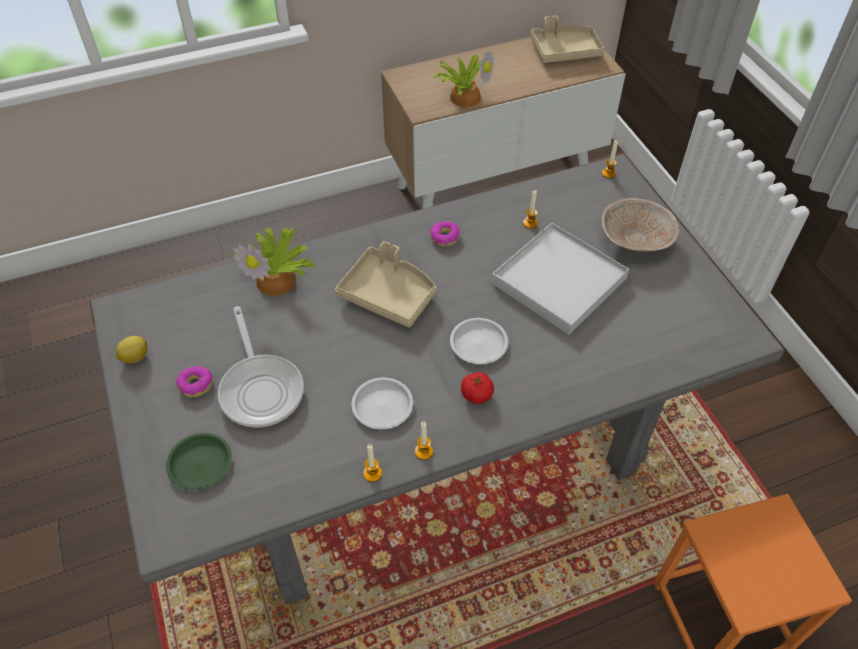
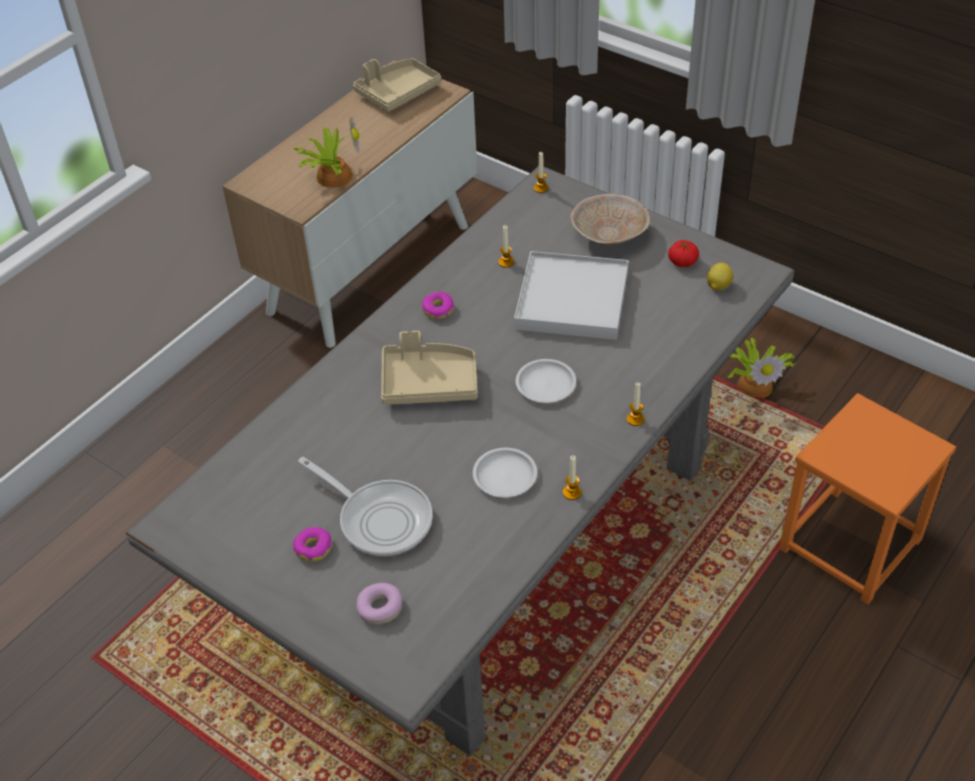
camera: 30 degrees left, 5 degrees down
lemon [115,336,148,363] -> lemon moved to [707,262,733,291]
green plate [166,433,232,490] -> donut [356,583,402,624]
potted plant [233,226,316,296] -> potted plant moved to [728,337,795,398]
candle [363,444,382,482] -> candle moved to [627,382,645,426]
tomato [461,372,494,404] -> tomato moved to [668,240,699,267]

